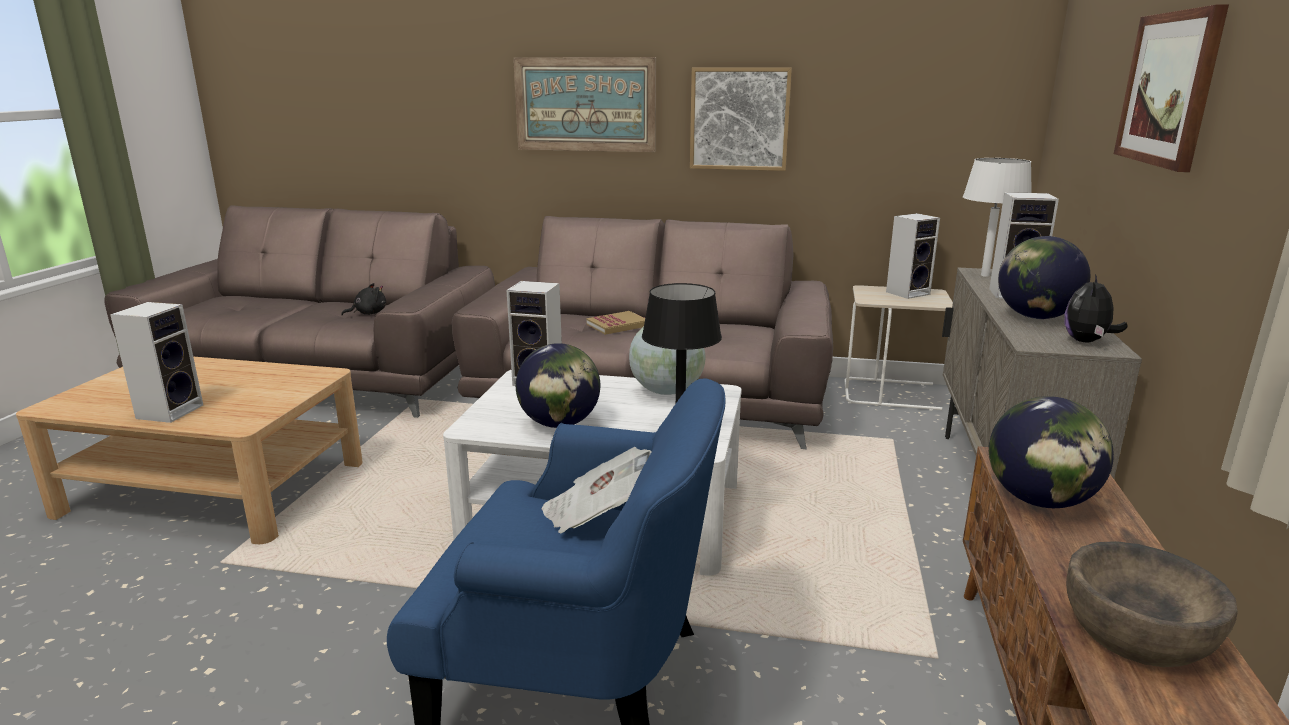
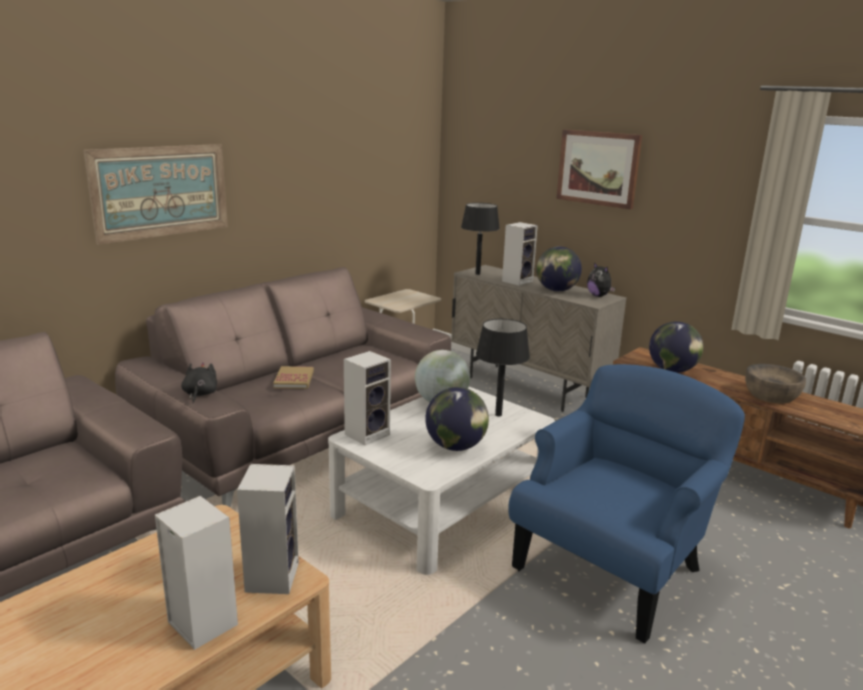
camera: 60 degrees left, 0 degrees up
black plush toy [341,283,386,316] -> black plush toy moved to [181,362,217,403]
newspaper [542,447,652,534] -> none
picture [690,68,792,171] -> none
speaker [886,213,940,299] -> speaker moved to [237,464,299,594]
white table lamp [963,158,1032,277] -> black table lamp [461,203,500,275]

